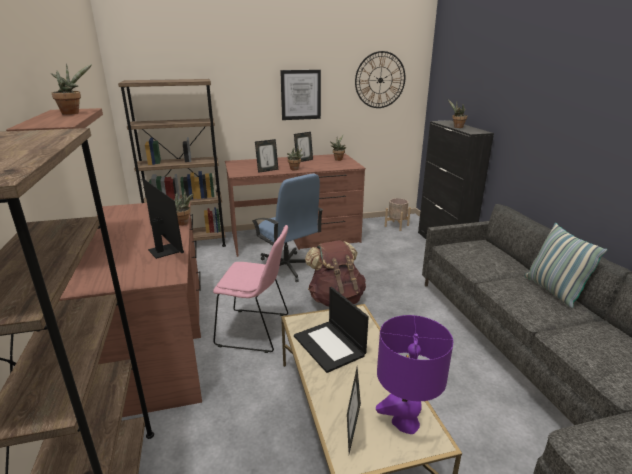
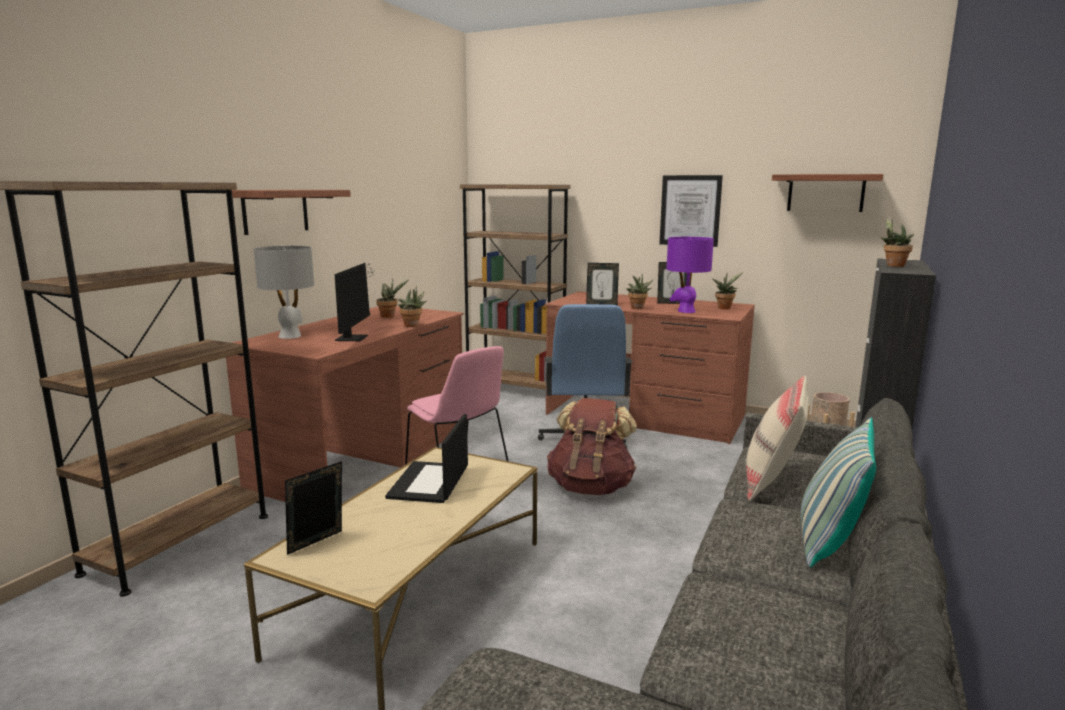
camera: 40 degrees right, 10 degrees down
potted plant [51,64,92,115] -> potted plant moved to [376,278,409,318]
wall clock [355,51,405,108] -> shelf [772,174,883,212]
purple table lamp [376,315,453,434] -> purple table lamp moved to [666,237,714,313]
none -> grey table lamp [254,246,314,339]
none -> beige pillow [746,376,810,501]

